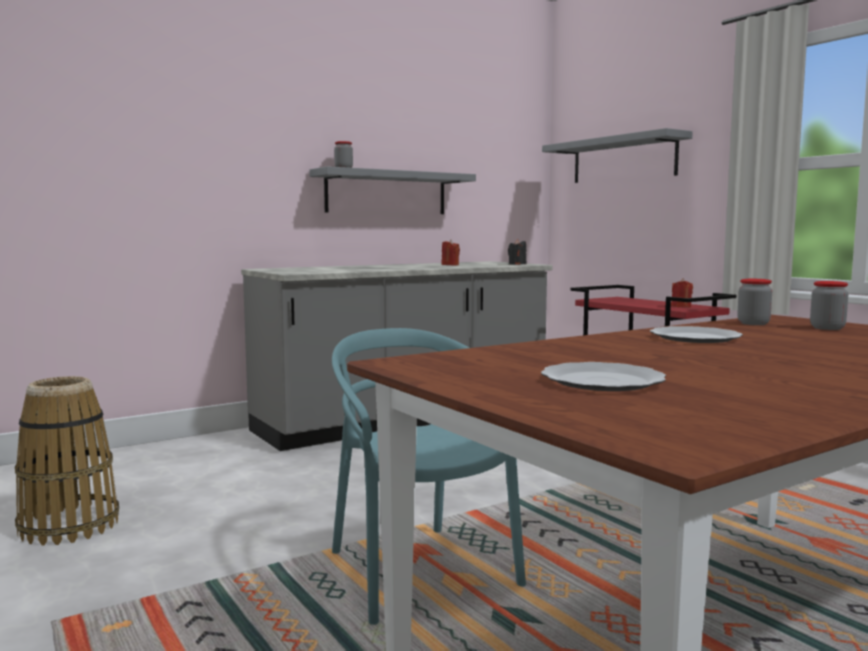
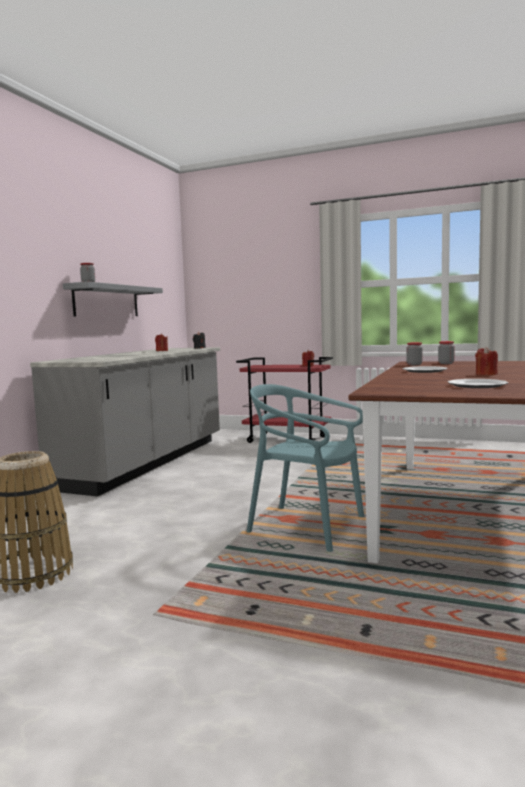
camera: 35 degrees left, 0 degrees up
grey shelf [542,128,693,183] -> none
none -> red candle [475,346,498,376]

